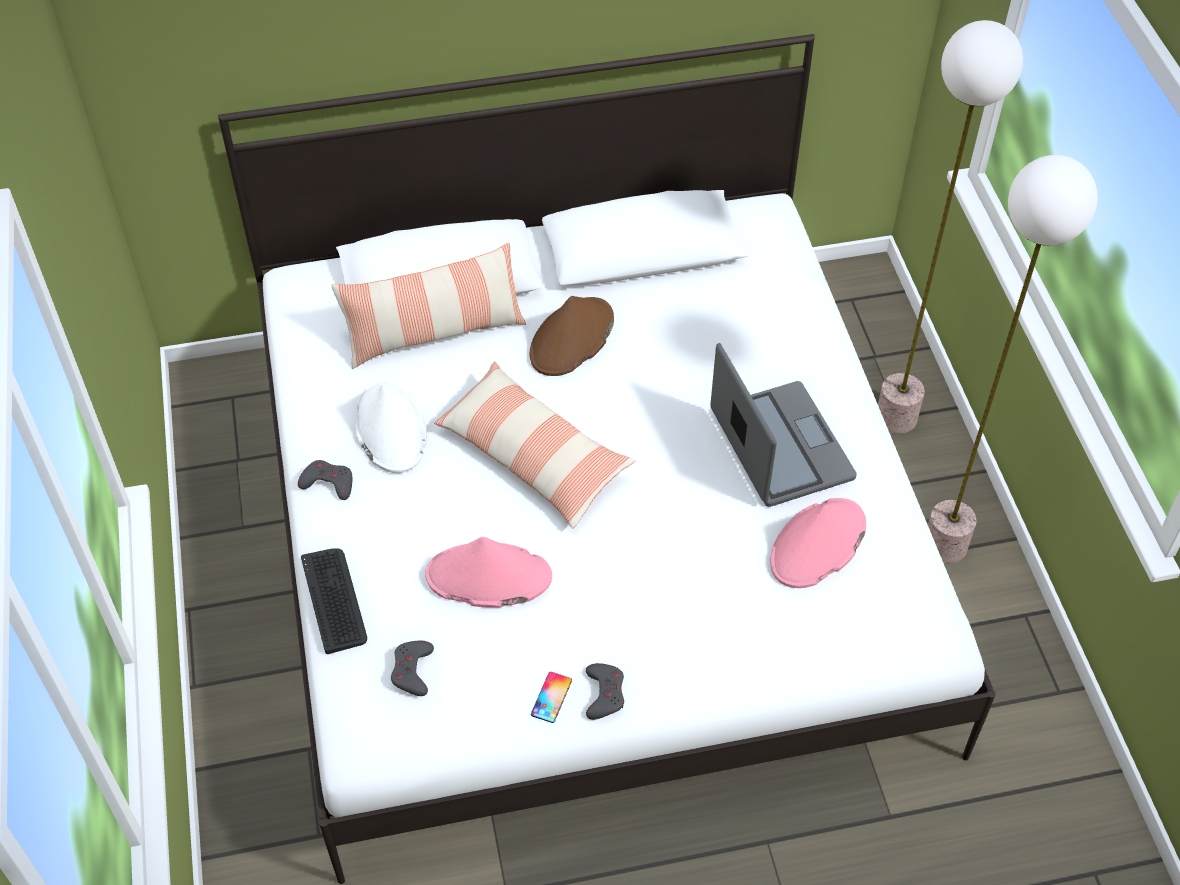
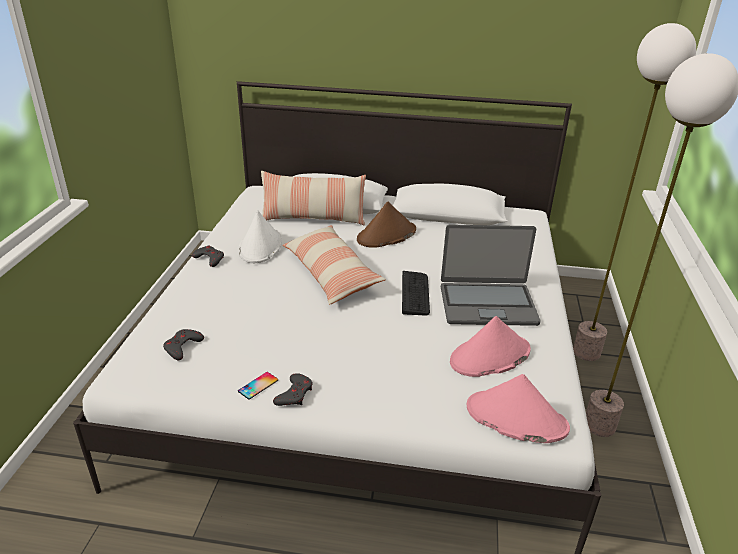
camera: 20 degrees right, 20 degrees down
keyboard [301,548,367,654] -> keyboard moved to [402,271,430,316]
pink hat [425,537,552,608] -> pink hat moved to [467,374,570,443]
laptop [710,343,857,507] -> laptop turned 90 degrees clockwise [441,224,541,326]

